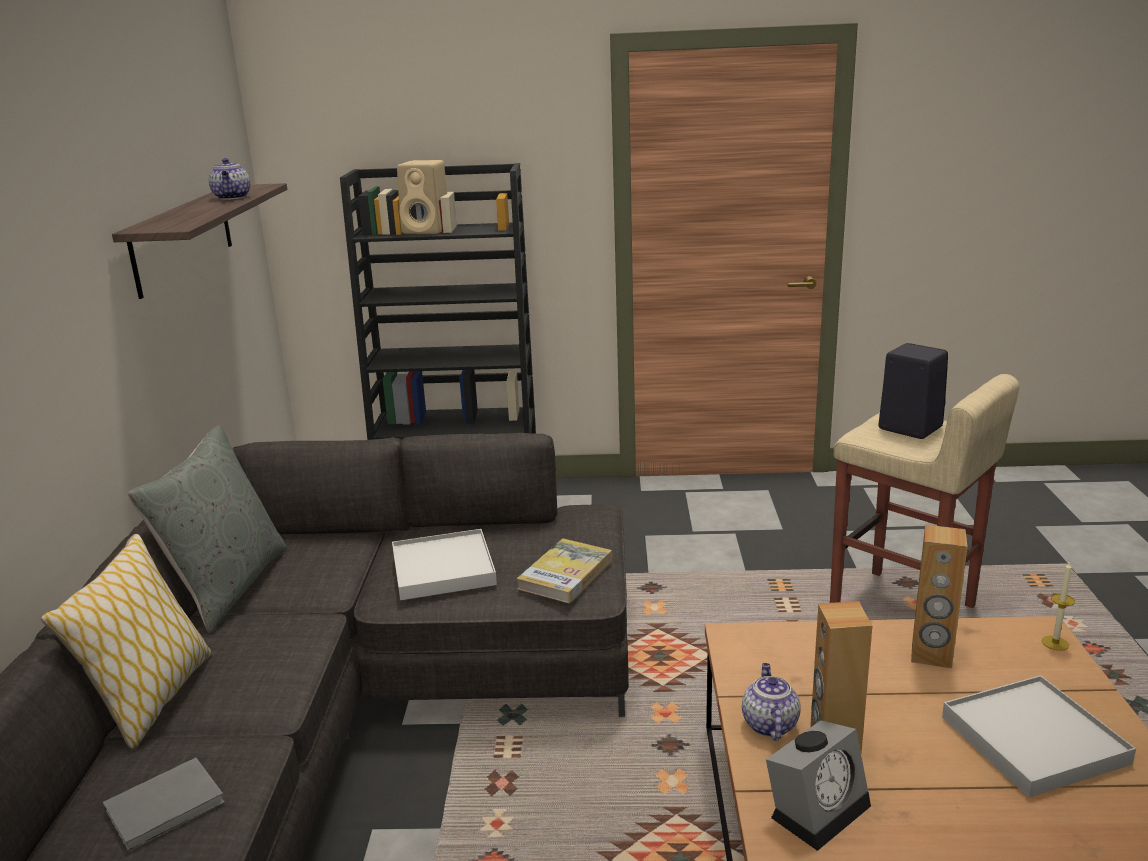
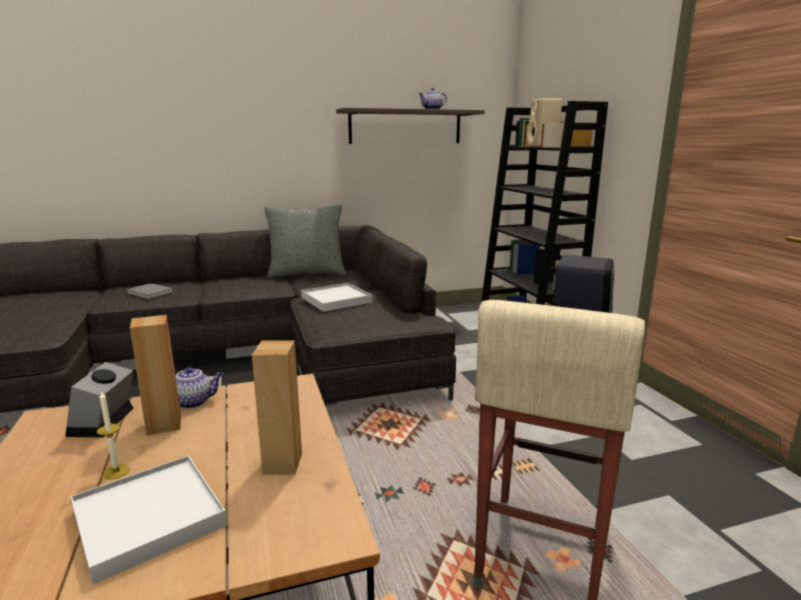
camera: 70 degrees right, 5 degrees down
pillow [41,534,212,749] -> none
book [517,538,612,603] -> none
alarm clock [766,720,871,851] -> alarm clock turned 60 degrees clockwise [65,362,133,437]
candle [1042,561,1075,651] -> candle moved to [97,391,130,479]

